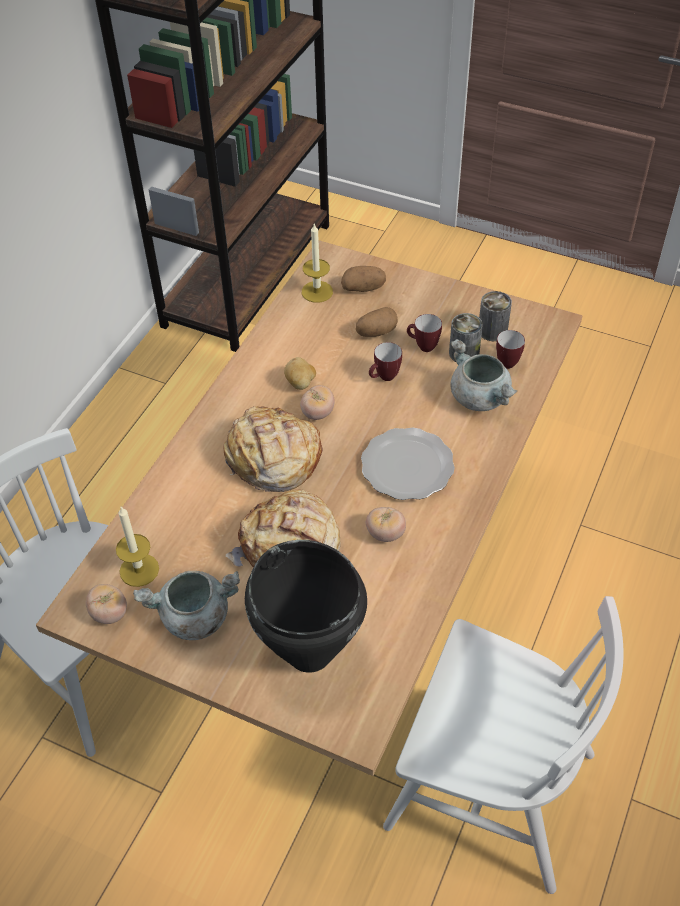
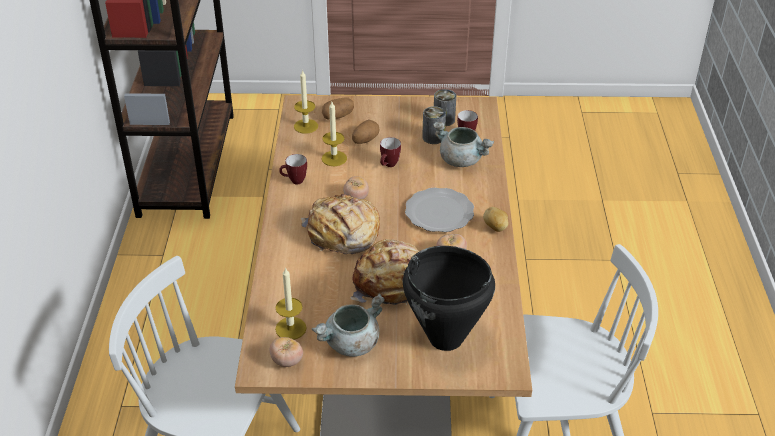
camera: 25 degrees left, 10 degrees down
potato [284,357,316,390] -> potato moved to [483,207,508,232]
mug [407,314,442,352] -> mug moved to [279,154,307,184]
none -> candle [322,102,347,166]

